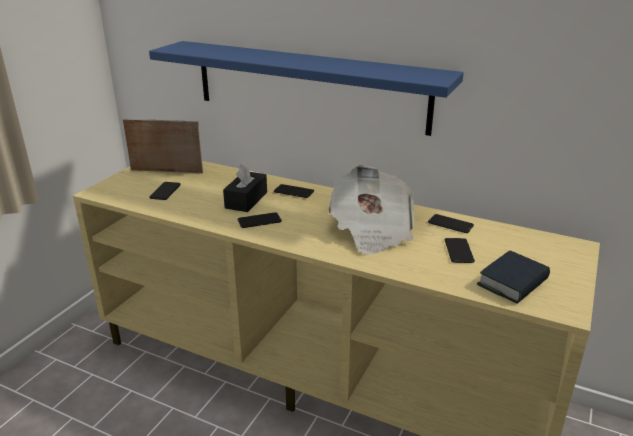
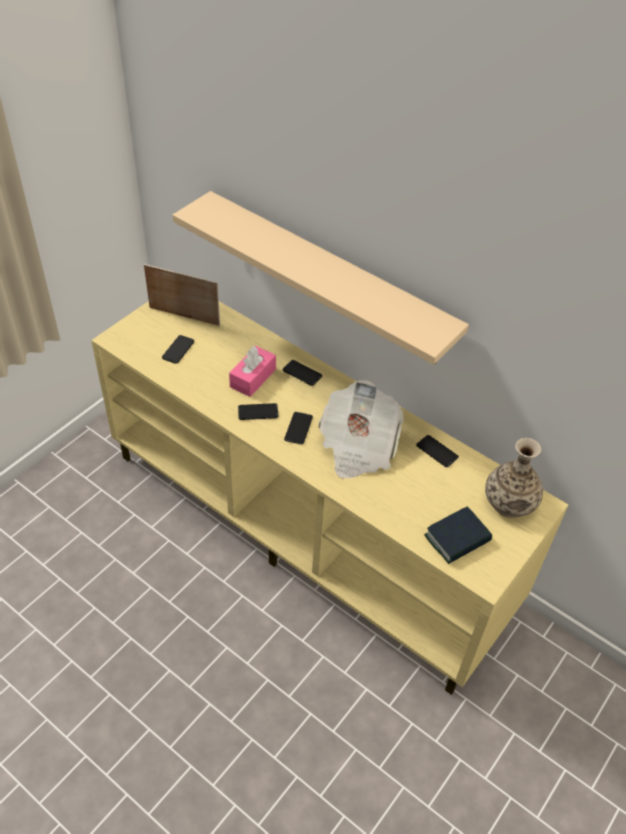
camera: 10 degrees right, 20 degrees up
blue shelf [149,41,464,136] -> beige shelf [173,191,469,365]
black tissue box [223,162,267,212] -> pink tissue box [229,346,276,397]
phone [445,238,475,263] -> phone moved to [284,412,313,445]
none -> vase [485,438,543,518]

